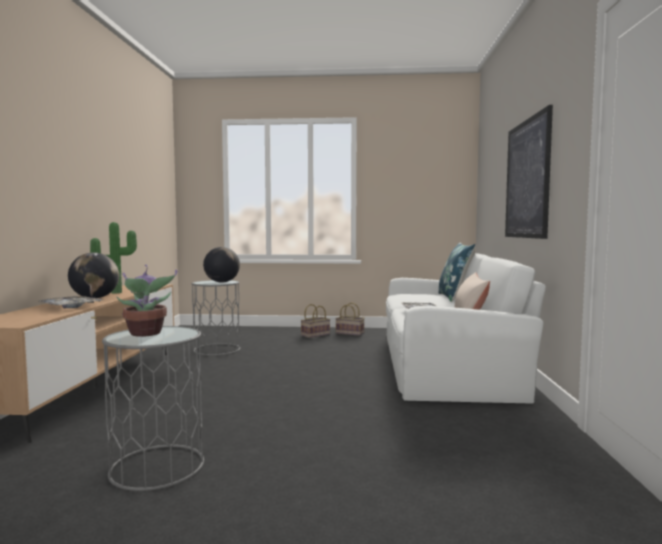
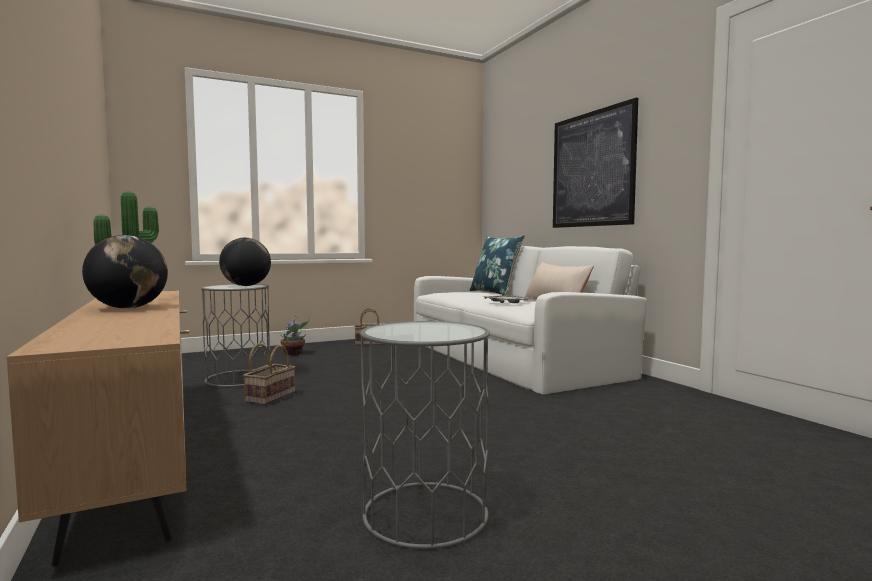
camera: 30 degrees left, 0 degrees up
tray [39,296,103,308] -> none
potted plant [116,265,177,337] -> potted plant moved to [279,316,310,355]
basket [301,304,330,338] -> basket moved to [243,343,295,405]

